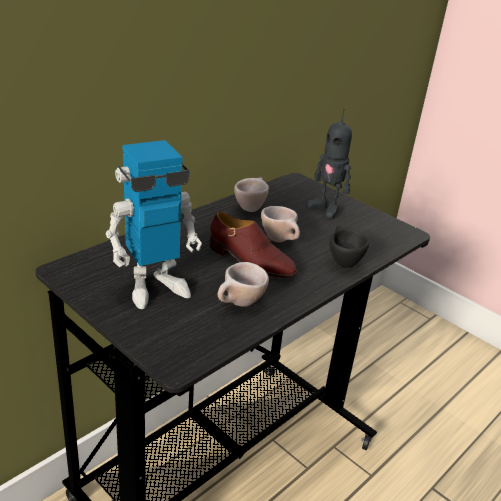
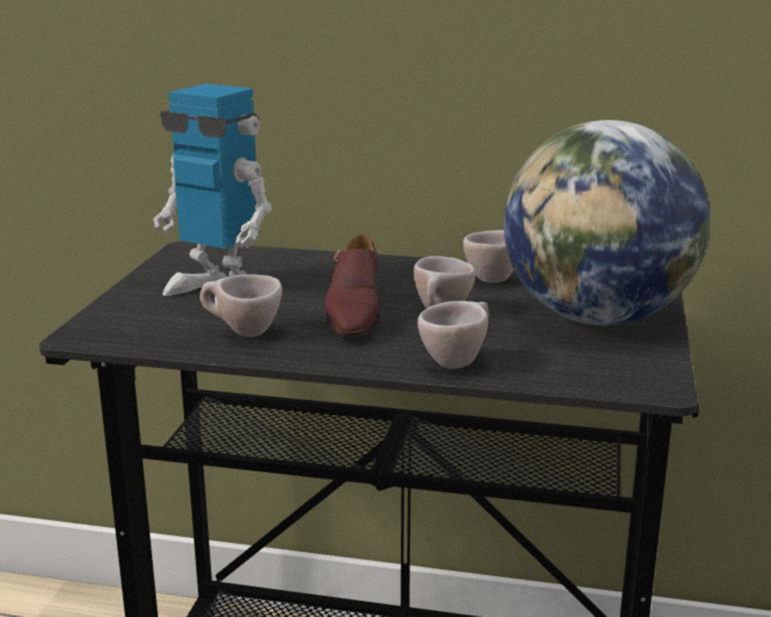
camera: 60 degrees right, 10 degrees down
toy robot [306,109,352,220] -> globe [504,120,710,325]
black cup [330,226,369,268] -> beige cup [418,301,489,369]

